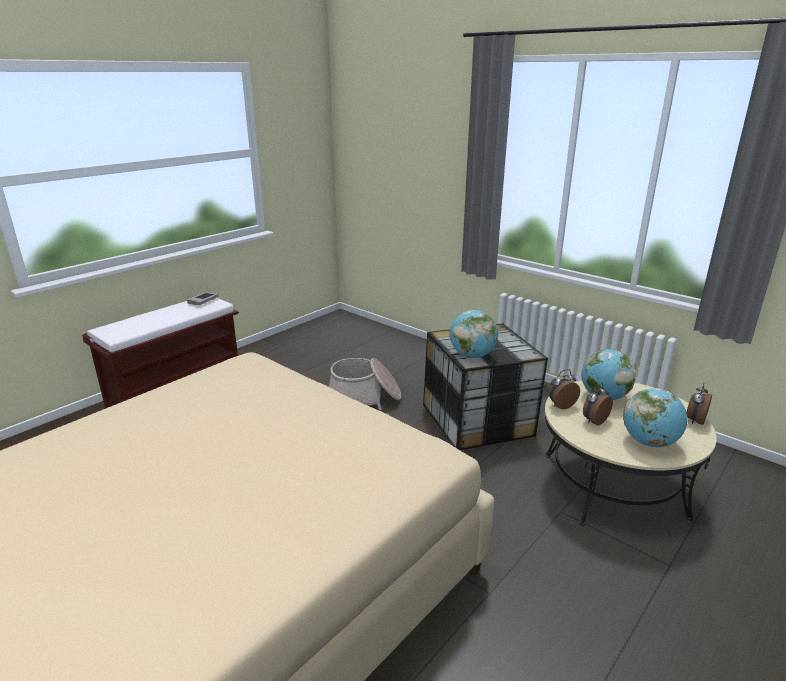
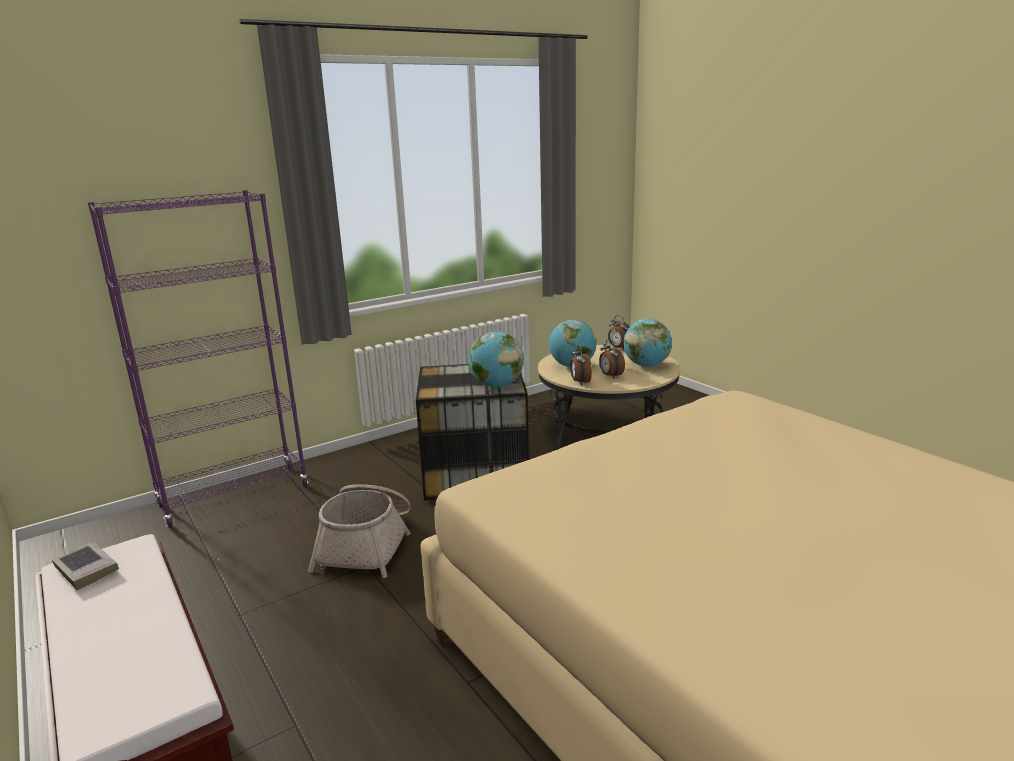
camera: 75 degrees left, 5 degrees down
none -> purple bookcase [88,190,309,528]

